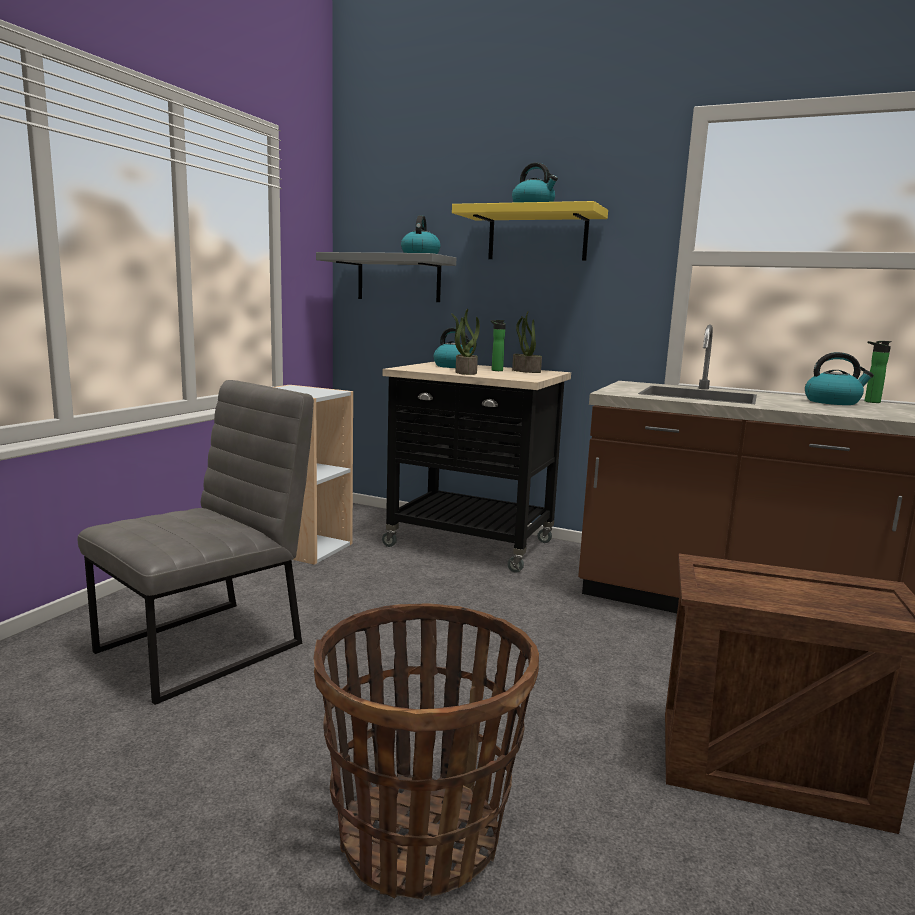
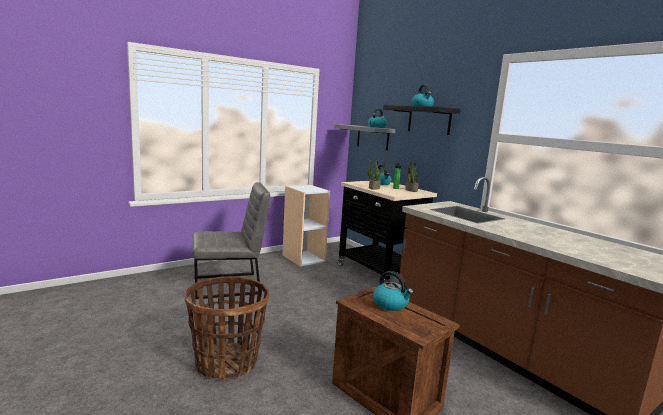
camera: 30 degrees right, 0 degrees up
yellow shelf [452,201,608,261] -> black shelf [383,105,461,135]
kettle [805,352,874,405] -> kettle moved to [373,271,414,311]
bottle [865,341,892,403] -> none

